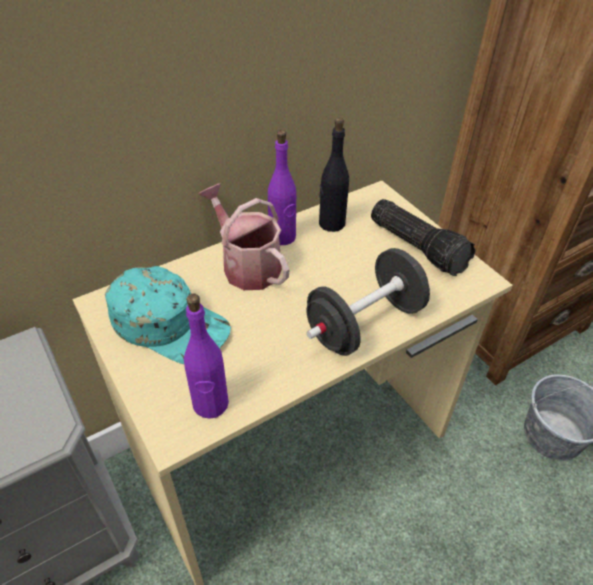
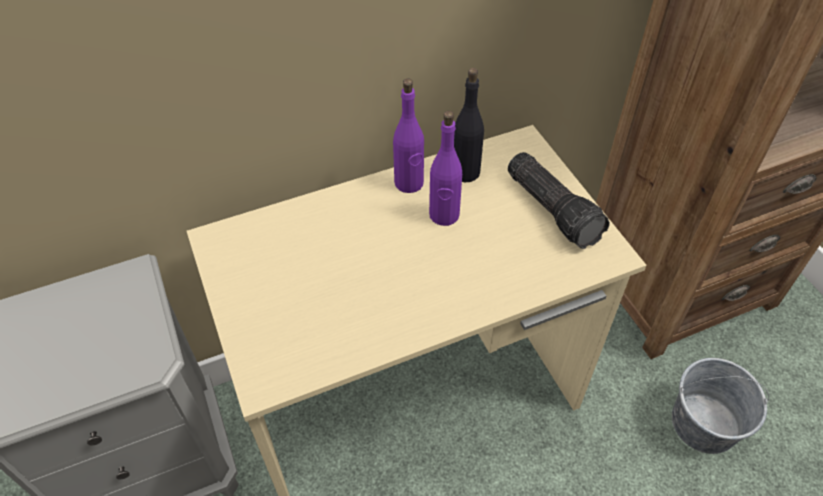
camera: 10 degrees right, 5 degrees up
turquoise cap [105,266,231,364] -> none
purple bottle [184,294,229,419] -> purple bottle moved to [429,111,462,226]
watering can [198,183,290,290] -> none
black dumbbell [306,248,430,356] -> none

